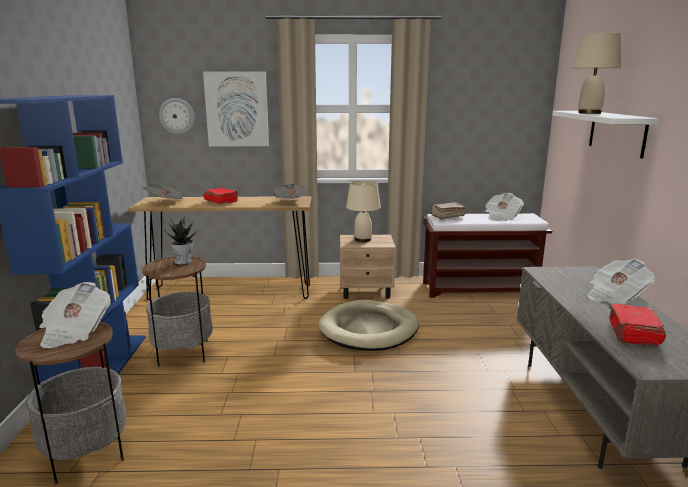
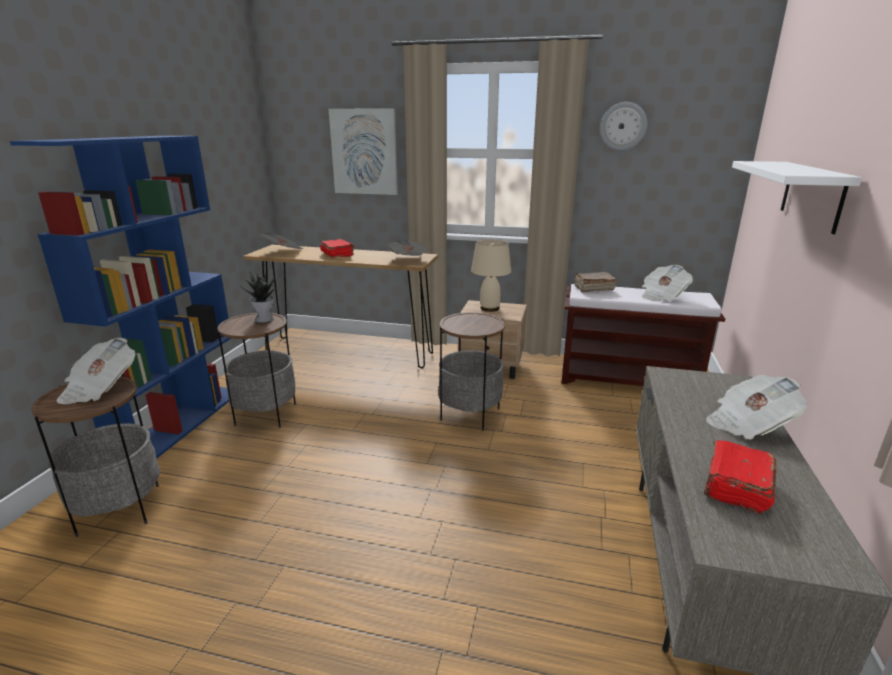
camera: 15 degrees right, 5 degrees up
wall clock [159,98,195,135] -> wall clock moved to [600,102,647,150]
beige dog bed [319,300,419,351] -> side table [438,312,505,431]
beige table lamp [572,33,621,114] -> none

